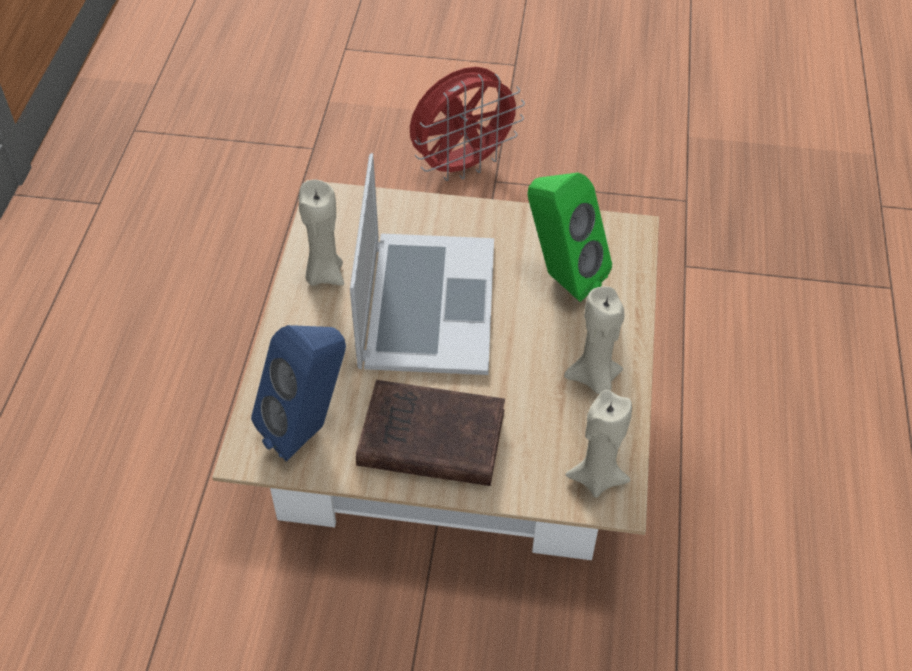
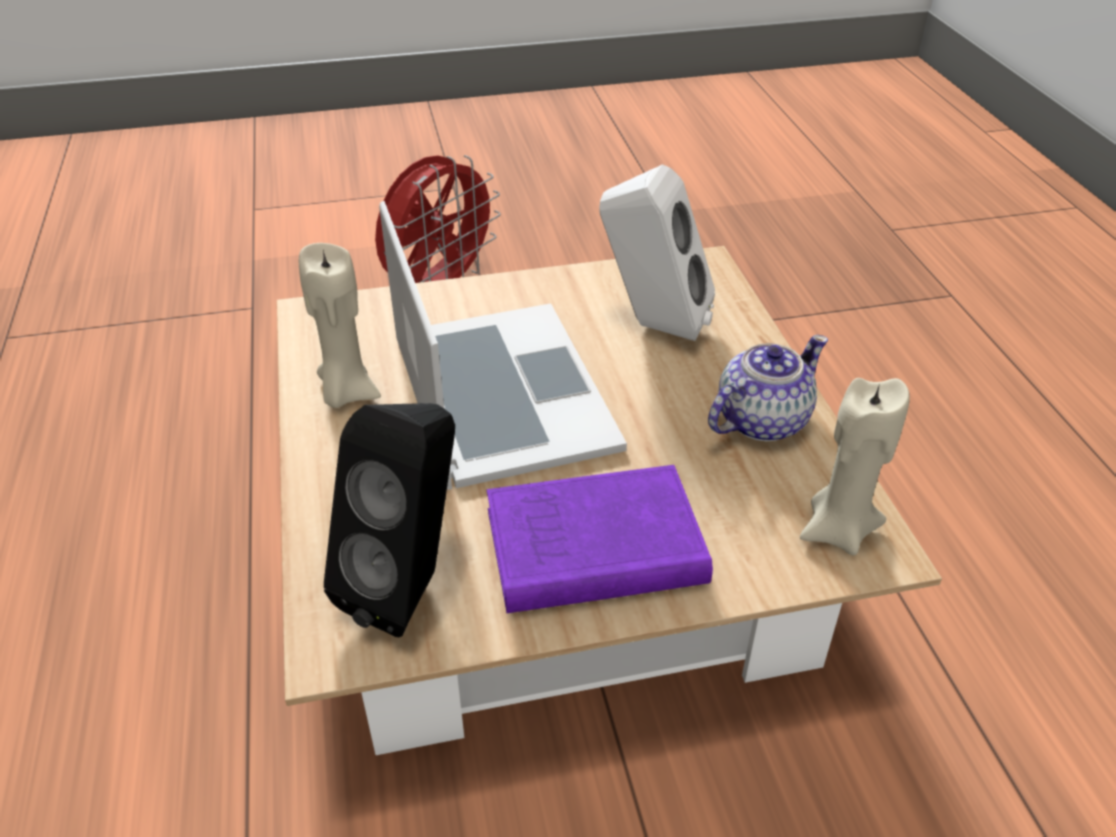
camera: 20 degrees left, 10 degrees down
blue speaker [251,325,346,462] -> black speaker [324,403,455,637]
brown book [356,380,505,486] -> purple book [487,465,713,613]
green speaker [527,172,612,302] -> white speaker [599,164,715,341]
beige candle [564,286,624,394] -> teapot [708,335,828,441]

